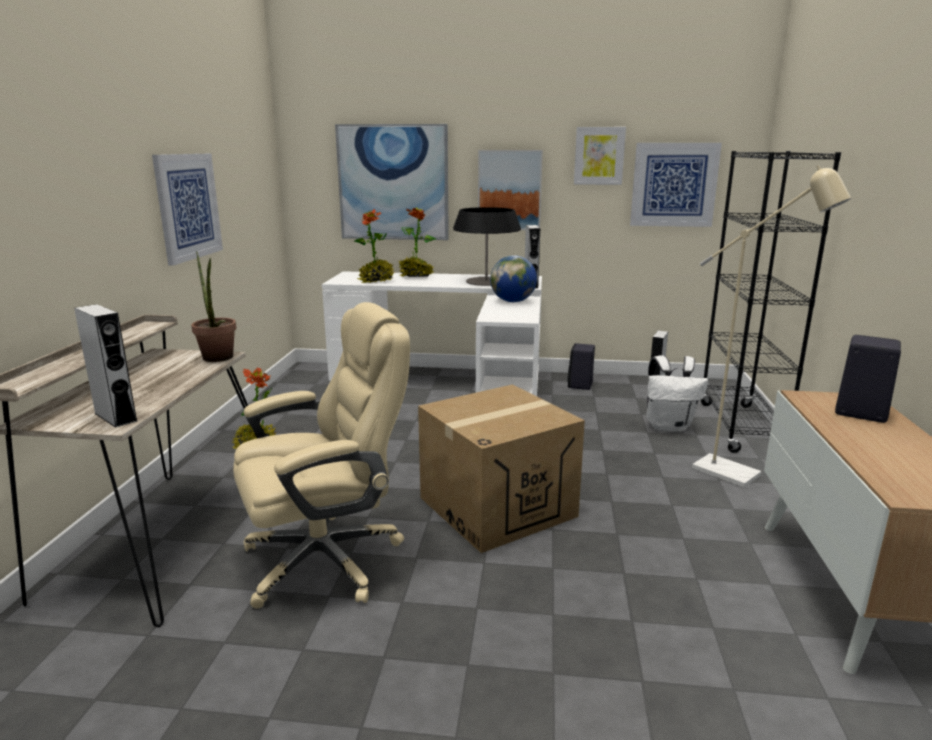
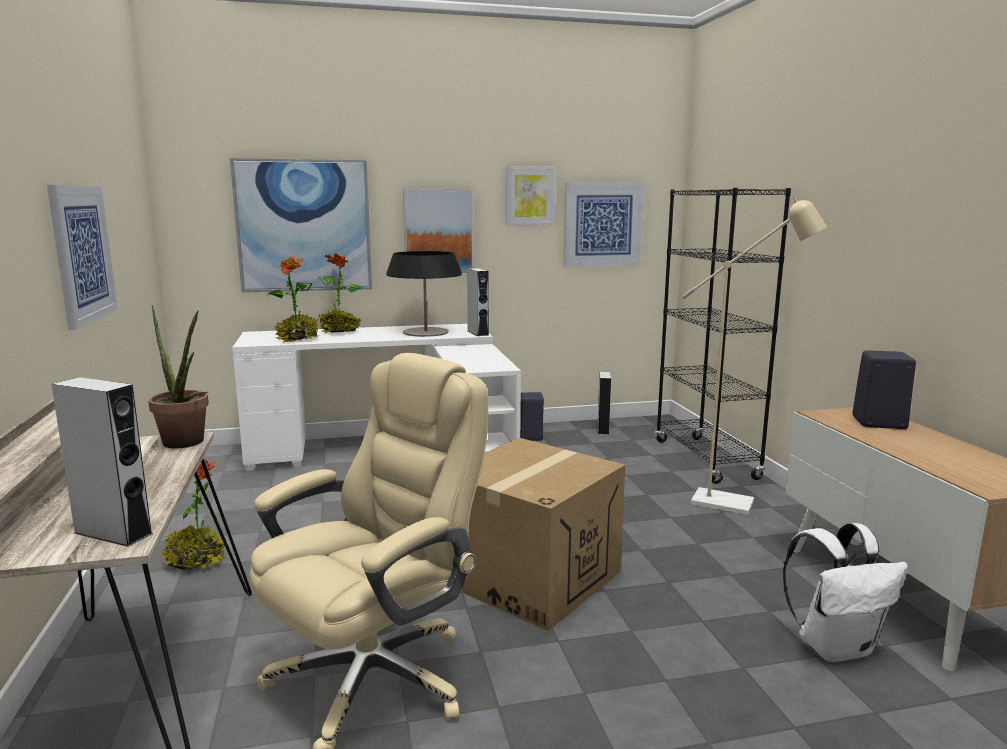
camera: 20 degrees left, 5 degrees down
globe [490,255,537,302] -> none
white backpack [646,356,708,432] -> white backpack moved to [783,523,908,662]

